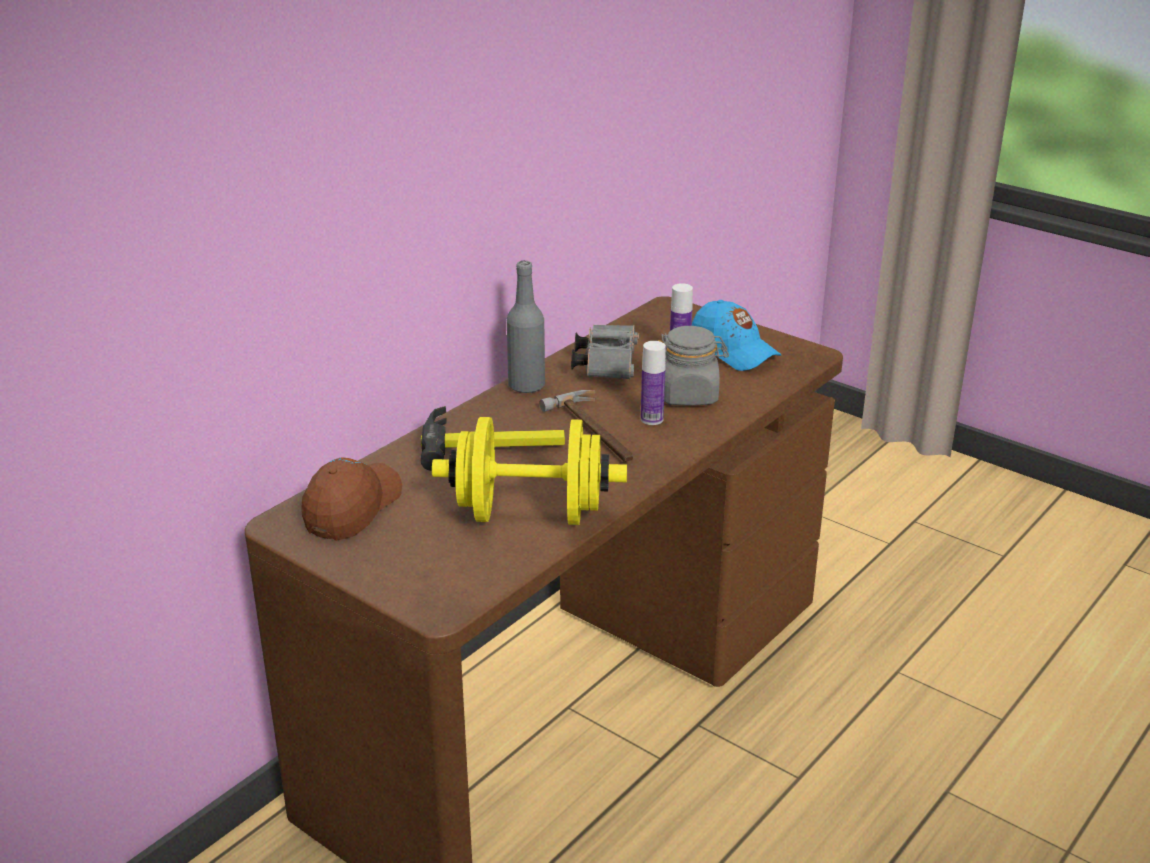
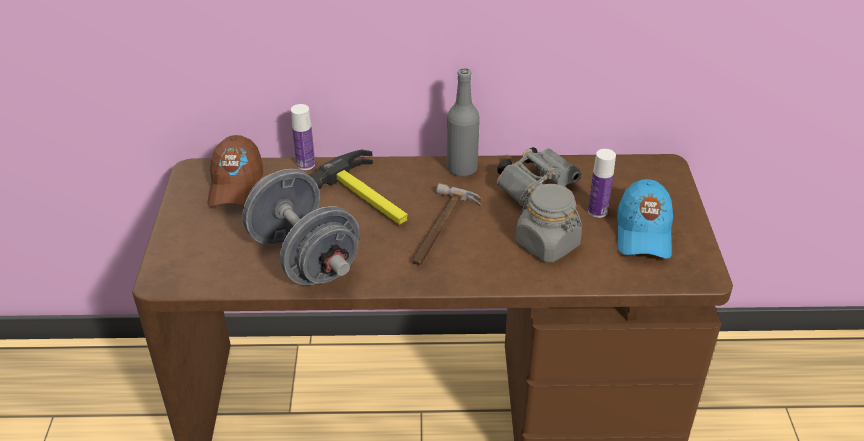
camera: 50 degrees right, 10 degrees up
brown cap [301,457,402,541] -> brown cap turned 105 degrees clockwise [207,135,264,207]
yellow dumbbell [432,417,627,525] -> grey dumbbell [242,169,360,285]
bottle [641,341,666,425] -> bottle moved to [291,104,315,170]

